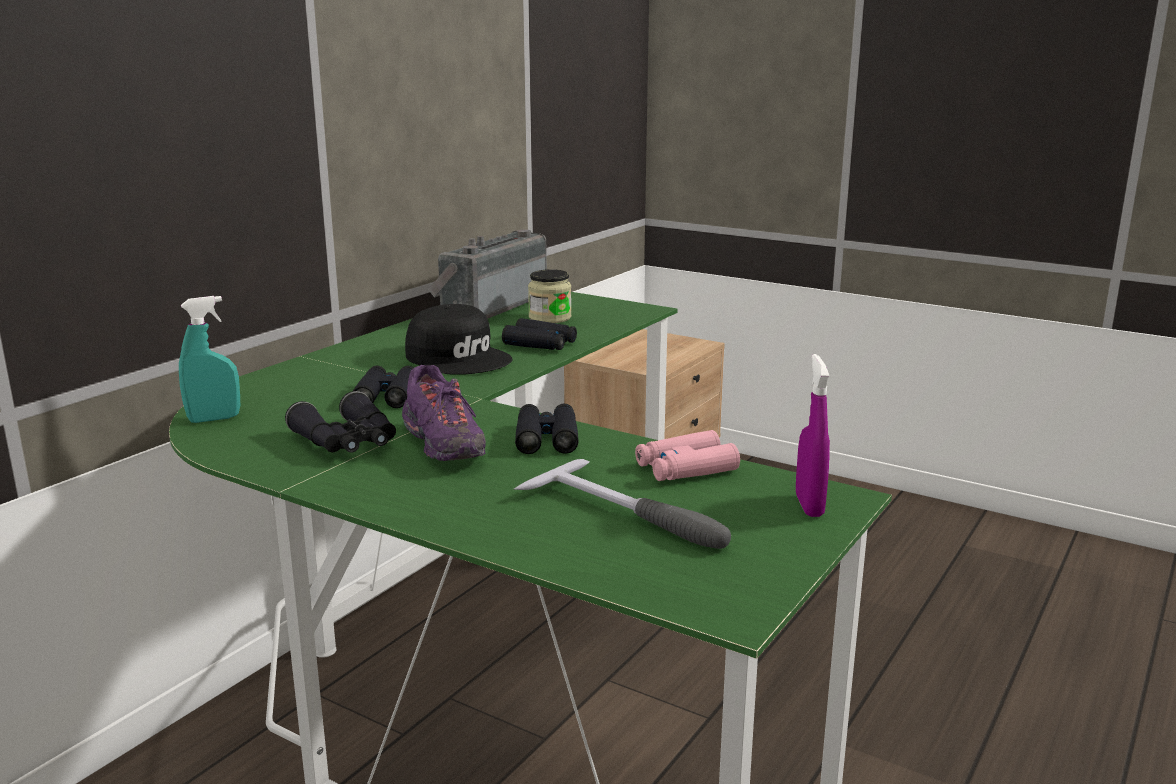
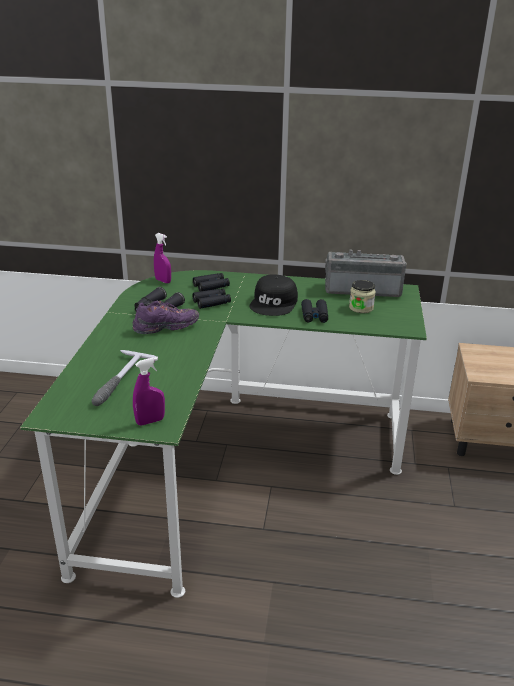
camera: 65 degrees right, 10 degrees up
turquoise spray bottle [179,296,240,423] -> purple spray bottle [154,233,171,283]
purple shoe [402,365,486,461] -> purple shoe turned 150 degrees counterclockwise [132,301,199,334]
black binoculars [515,404,579,454] -> black binoculars moved to [193,273,230,291]
pink binoculars [635,430,740,481] -> none

